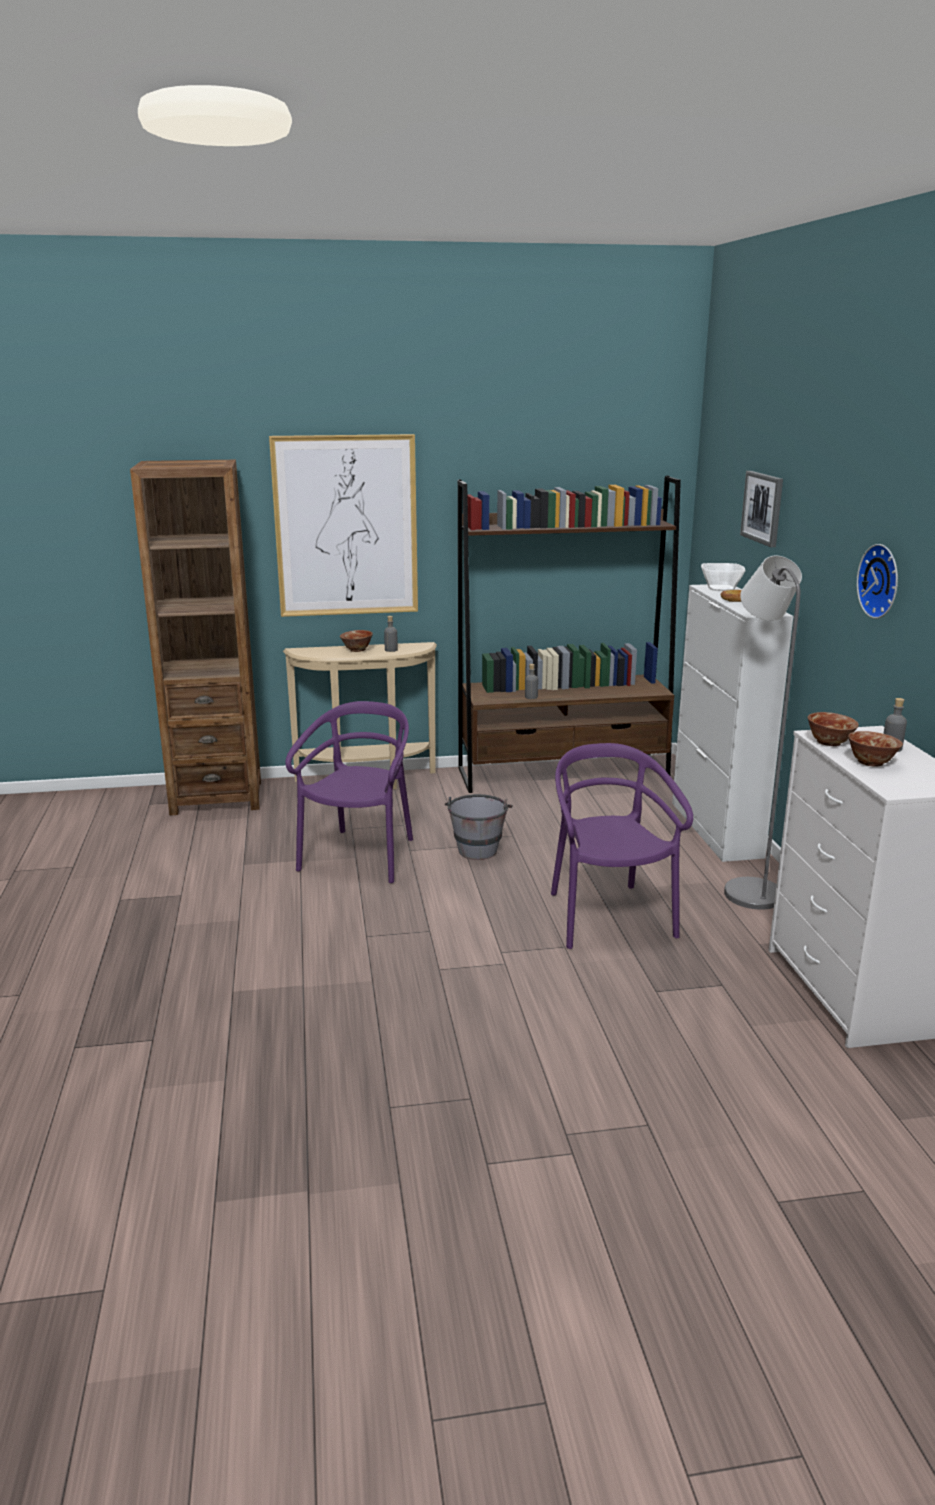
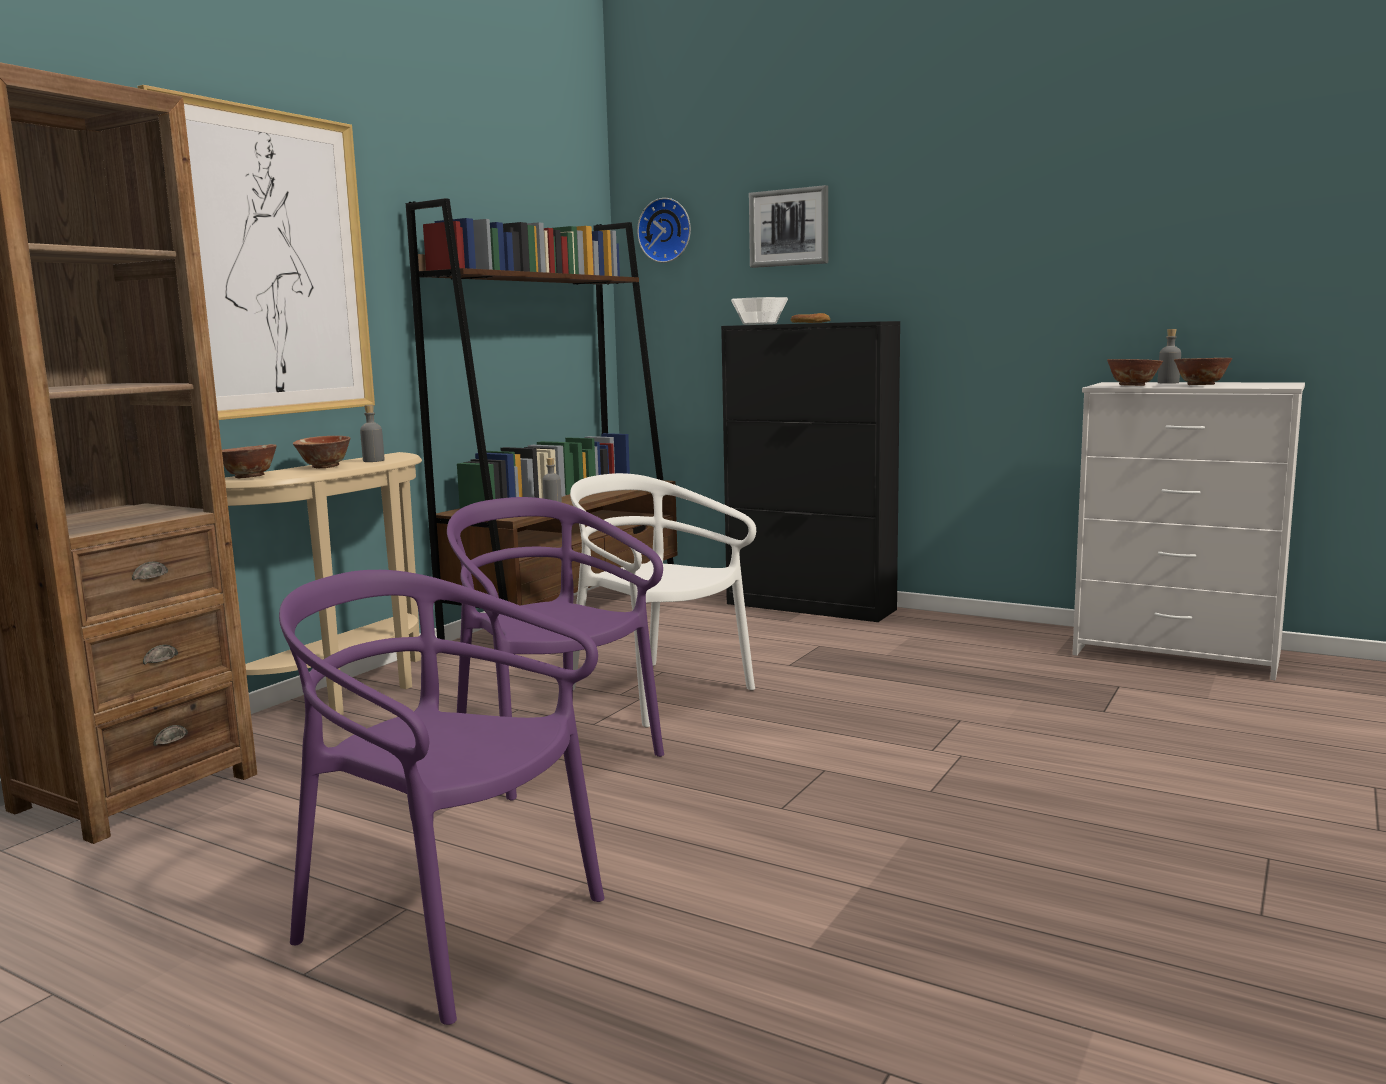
camera: 50 degrees left, 10 degrees down
grey bucket [445,794,513,860] -> white chair [570,473,756,727]
purple chair [551,743,693,949] -> purple chair moved to [279,570,605,1025]
white cabinet [672,584,794,862] -> black cabinet [721,321,900,622]
grey floor lamp [724,556,802,910] -> none
wall clock [857,544,898,619] -> wall clock moved to [637,198,691,263]
none -> bowl [222,444,277,478]

